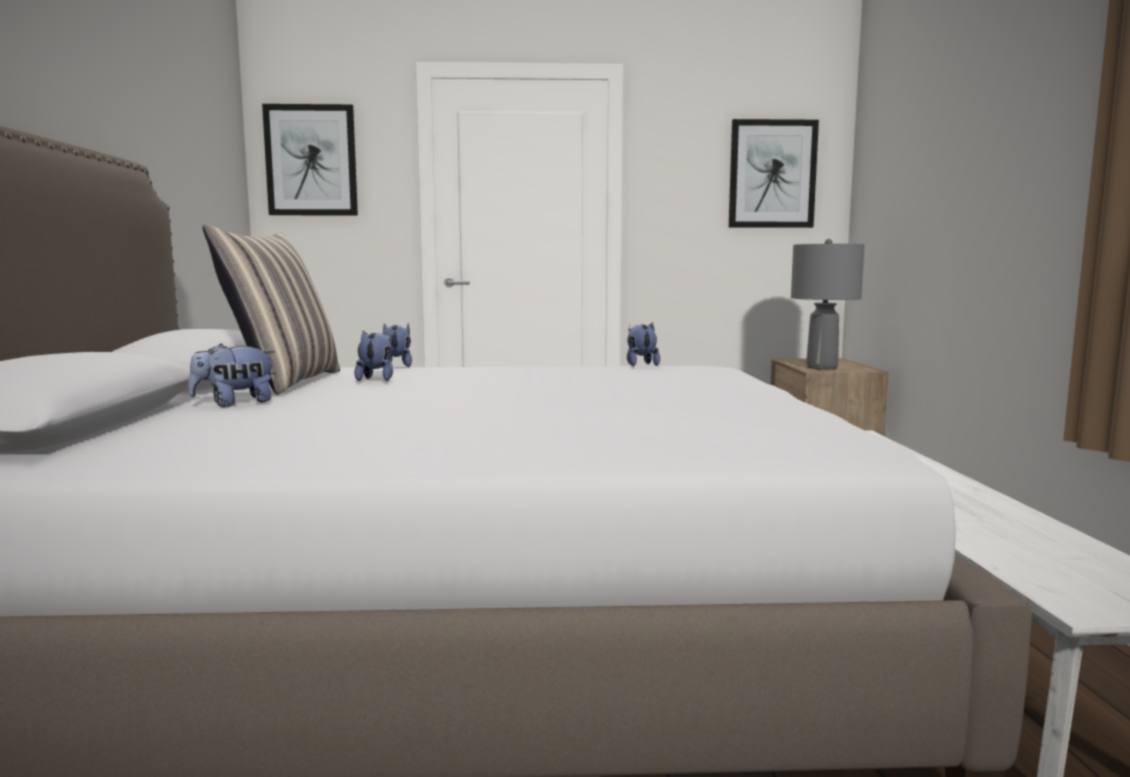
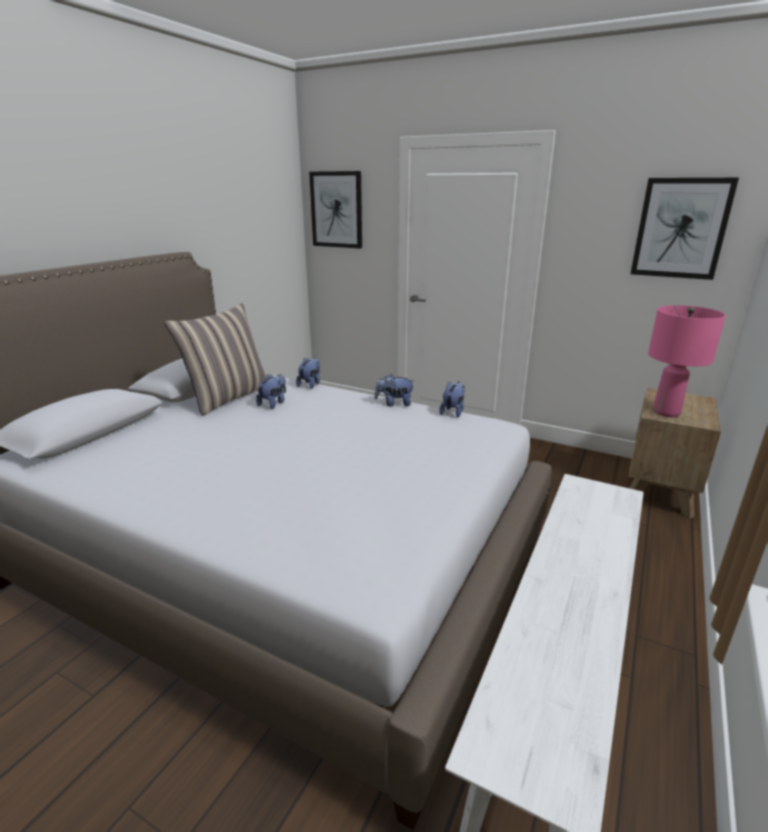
camera: 30 degrees right, 15 degrees up
plush toy [188,344,275,407] -> plush toy moved to [374,374,415,406]
grey table lamp [791,239,865,370] -> pink table lamp [648,305,726,417]

